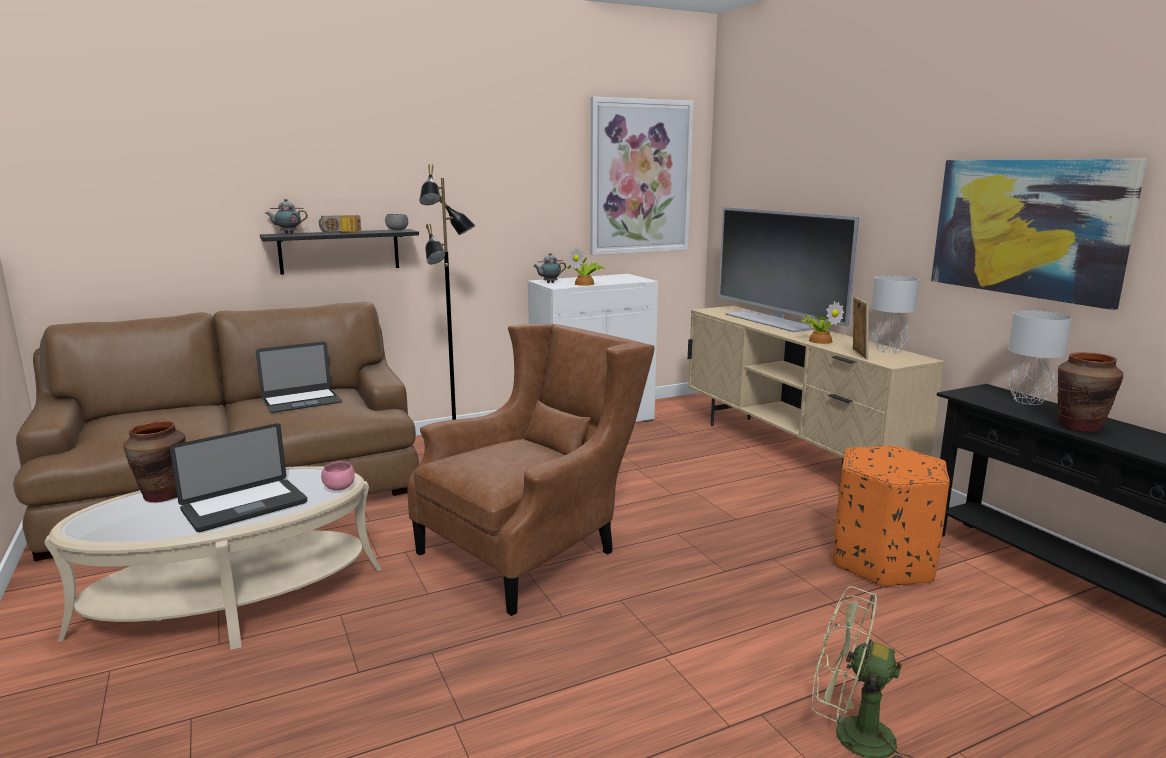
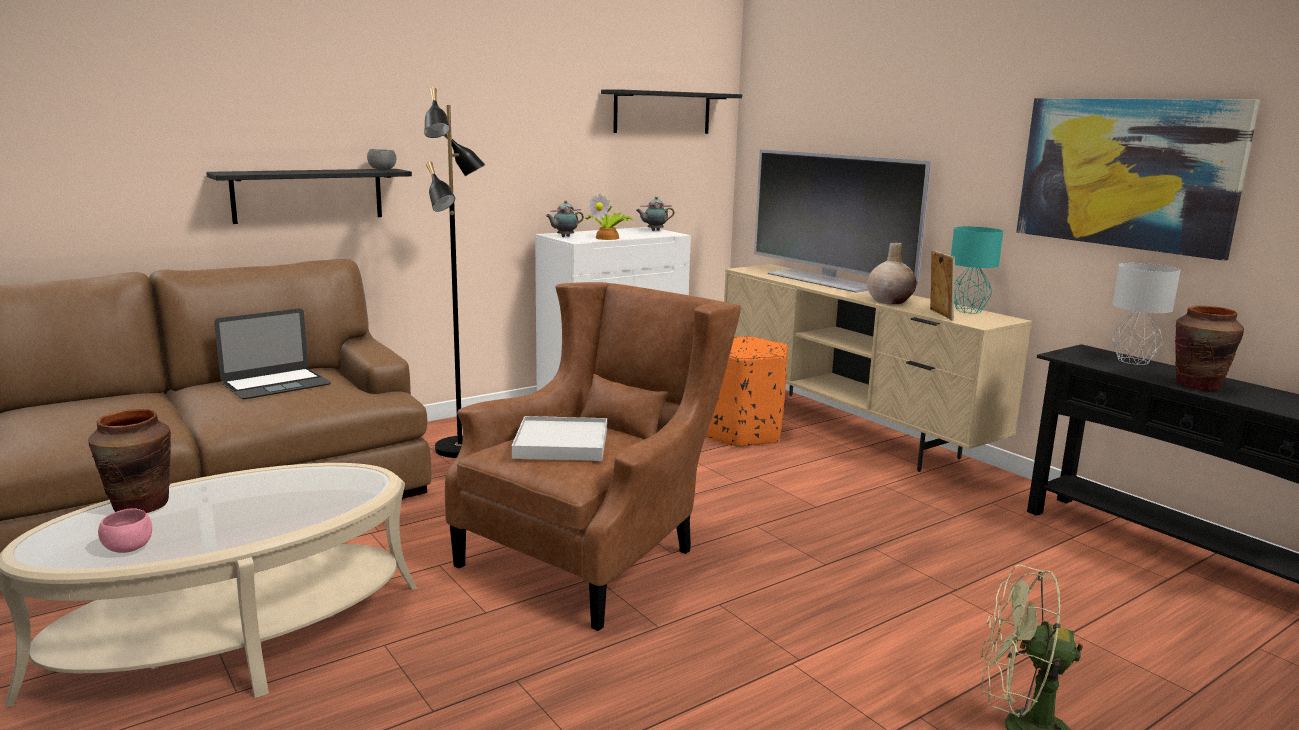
camera: 10 degrees left, 0 degrees up
laptop [170,423,307,532] -> none
teapot [266,199,308,234] -> teapot moved to [636,197,674,231]
radio [319,215,361,234] -> none
pink bowl [321,461,355,491] -> pink bowl moved to [98,508,152,553]
picture [590,97,694,255] -> black shelf [601,90,742,134]
potted plant [798,301,844,344] -> beige vase [867,242,917,304]
orange ottoman [833,445,950,587] -> orange ottoman moved to [706,336,788,448]
grey table lamp [871,275,920,353] -> turquoise table lamp [951,226,1003,313]
none -> white tray [512,416,607,461]

